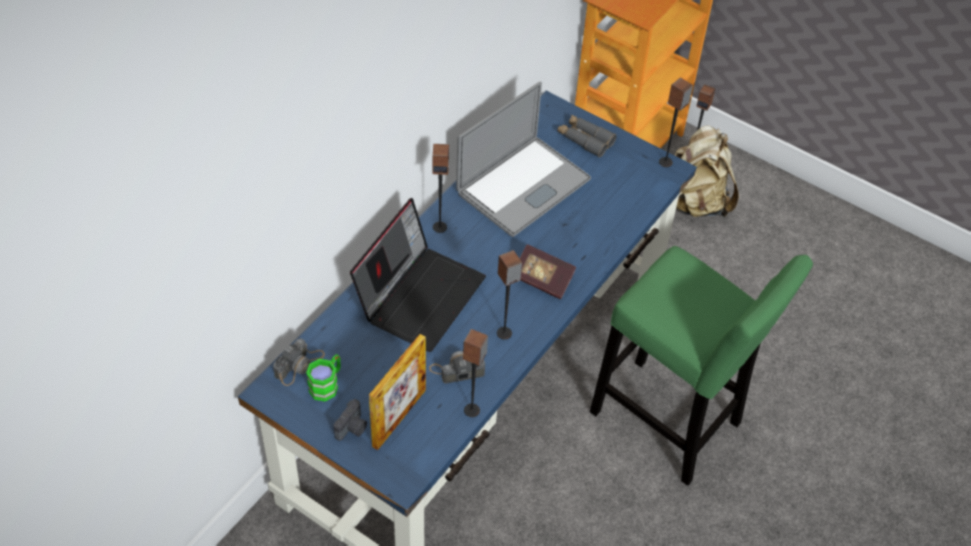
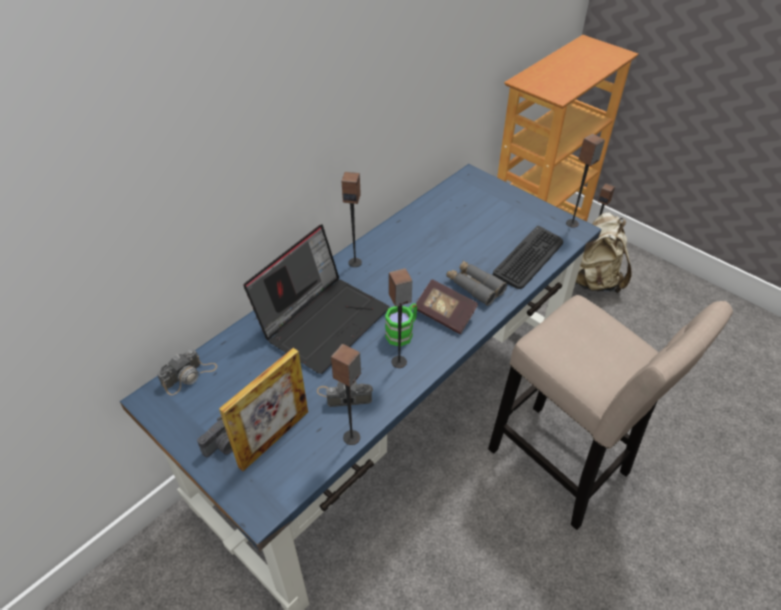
camera: 10 degrees right, 5 degrees down
green mug [306,354,341,402] -> green mug moved to [385,303,417,346]
laptop [456,81,591,237] -> none
grey binoculars [557,114,617,157] -> grey binoculars moved to [446,261,507,306]
green stool [590,246,813,486] -> beige stool [488,295,733,530]
none -> keyboard [493,226,563,289]

